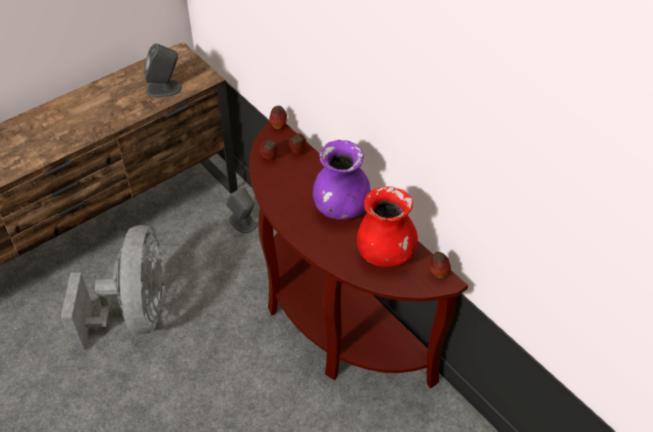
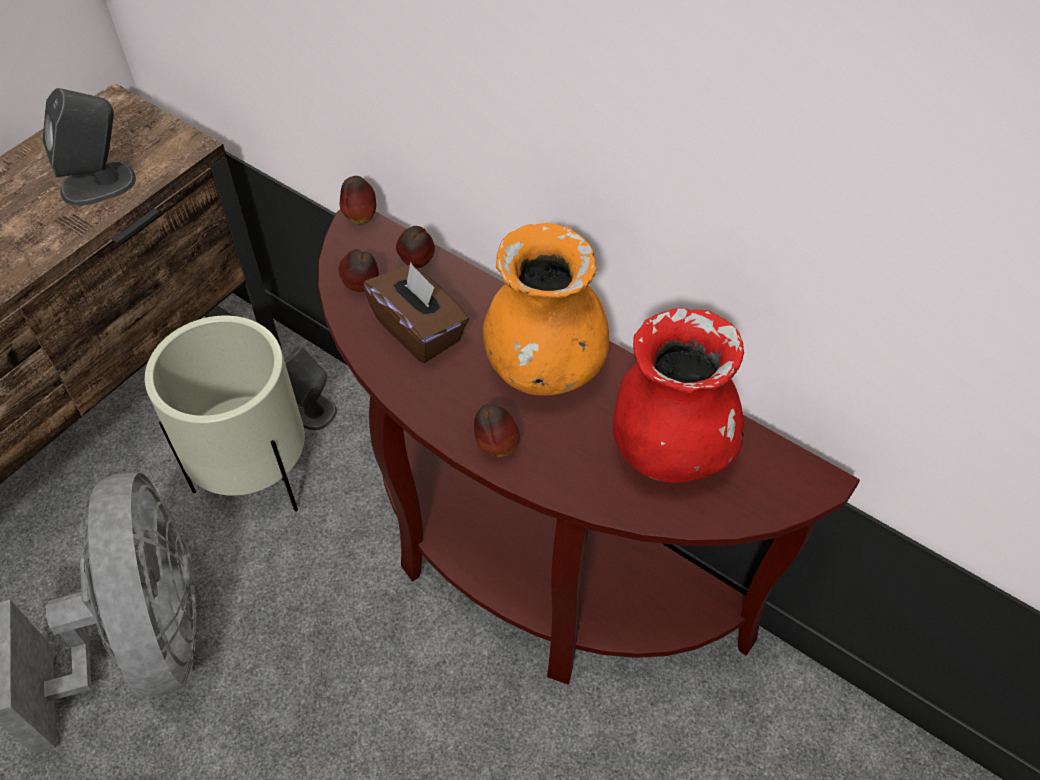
camera: 15 degrees left, 5 degrees up
purple vase [313,140,371,220] -> orange vase [483,223,609,396]
apple [430,252,451,278] -> apple moved to [474,404,520,457]
none -> beige planter [145,315,305,512]
none -> brown tissue box [363,262,469,363]

